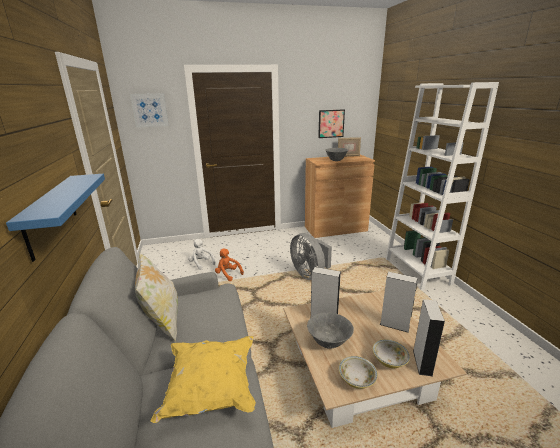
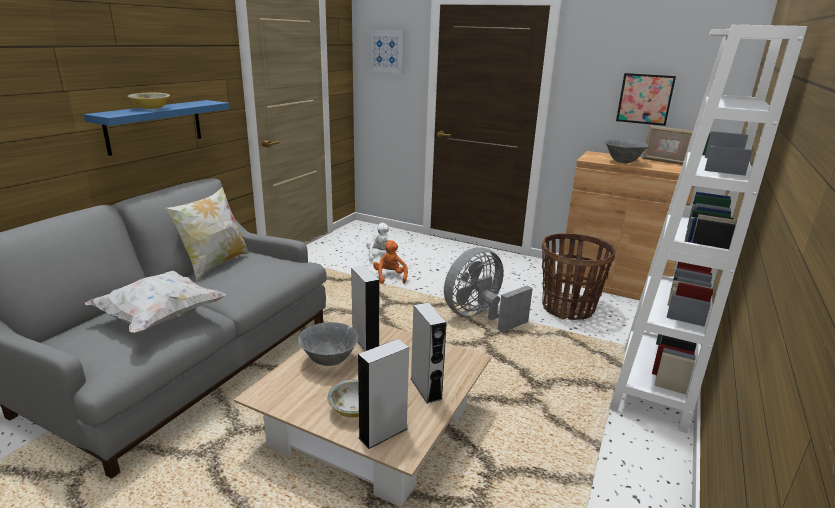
camera: 40 degrees right, 0 degrees up
yellow pillow [151,336,256,423] -> white pillow [85,271,226,333]
grey fan [290,233,332,280] -> grey fan turned 45 degrees clockwise [444,247,533,332]
bowl [339,356,378,389] -> bowl moved to [127,93,170,109]
none -> basket [542,233,615,320]

